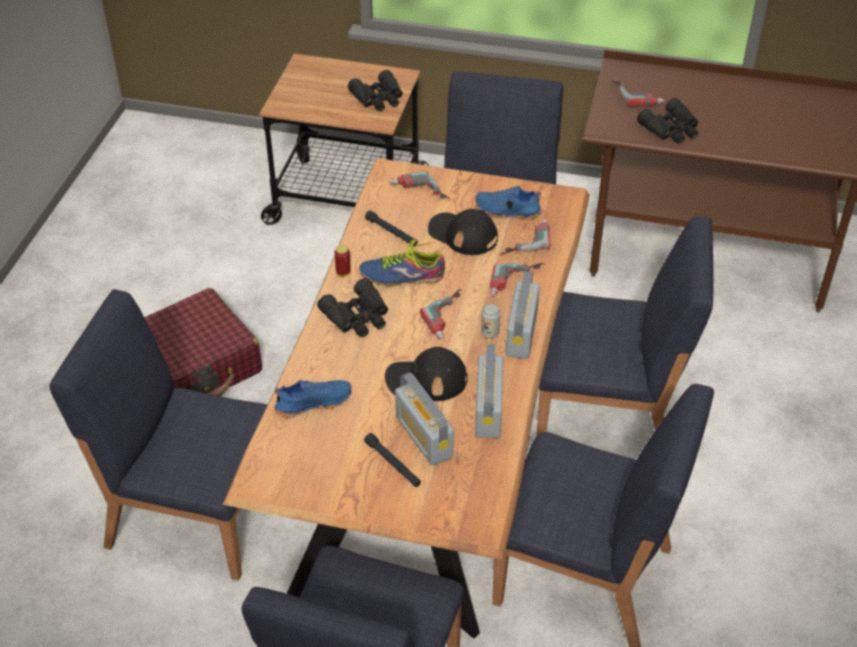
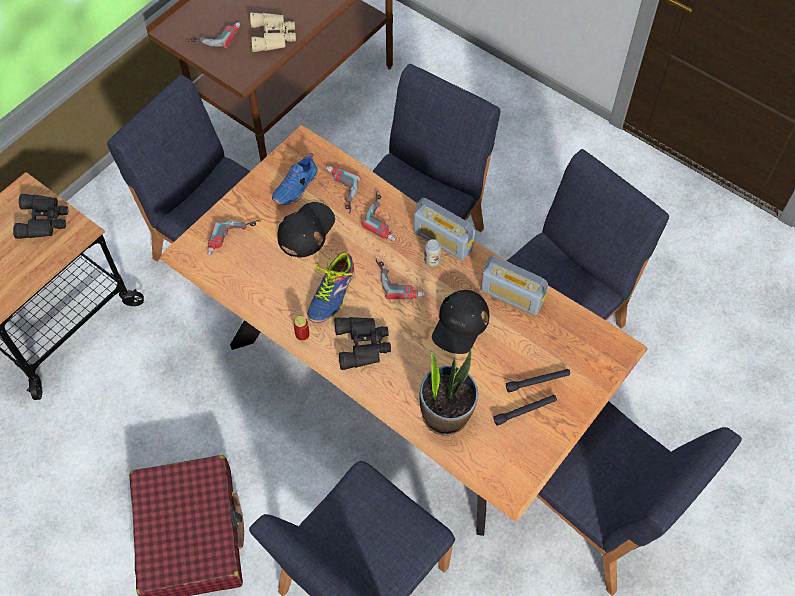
camera: 65 degrees left, 15 degrees up
blue shoe [275,380,352,418] -> potted plant [420,348,478,436]
black flashlight [365,211,417,246] -> black flashlight moved to [493,395,557,426]
radio [395,372,454,466] -> none
black cap [428,209,498,255] -> black cap turned 150 degrees clockwise [277,202,335,258]
black binoculars [637,98,698,144] -> beige binoculars [250,13,296,52]

